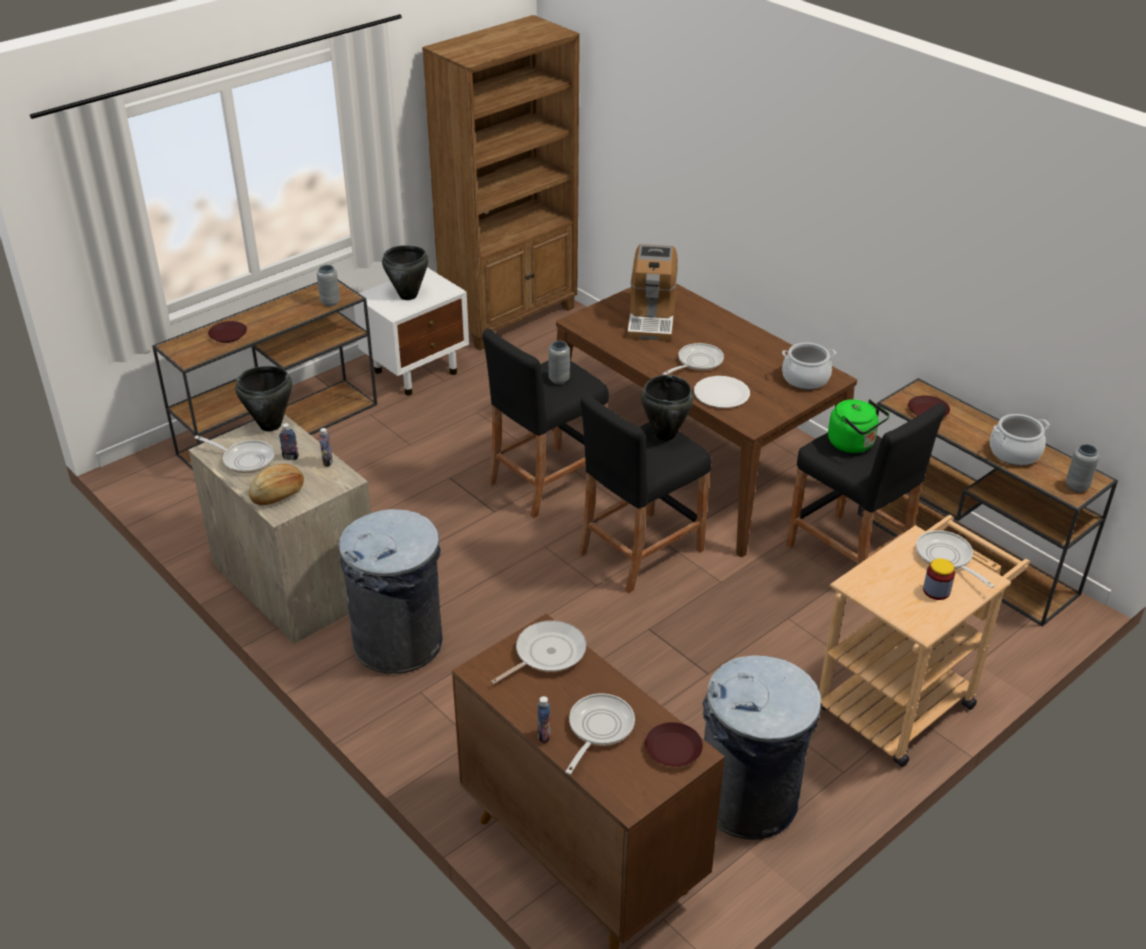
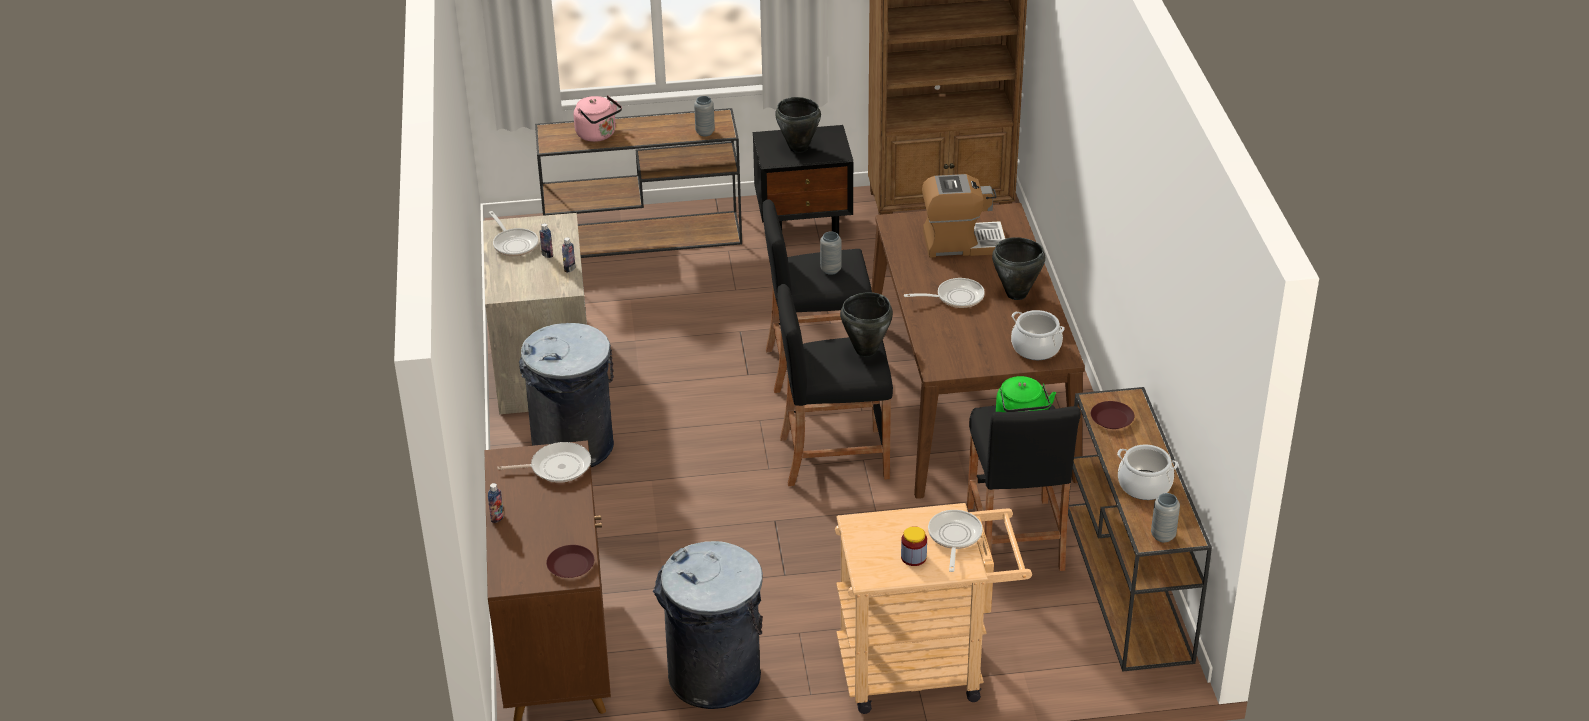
camera: 35 degrees right, 0 degrees up
brown plate [208,321,247,343] -> pink kettle [574,95,622,142]
black cooking pot [235,366,292,431] -> black cooking pot moved to [992,237,1046,300]
bread [249,464,304,505] -> none
white nightstand [354,267,469,395] -> black nightstand [753,125,853,235]
frying pan [565,693,635,775] -> none
coffee machine [627,244,678,341] -> coffee machine turned 135 degrees counterclockwise [922,174,1006,258]
white plate [694,376,750,408] -> none

